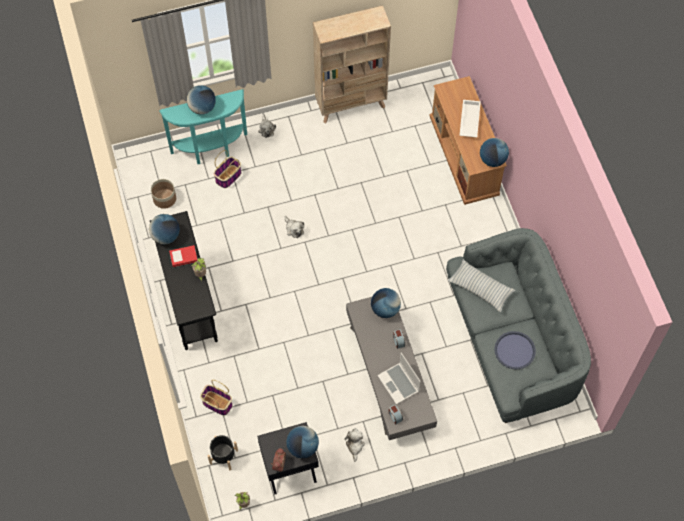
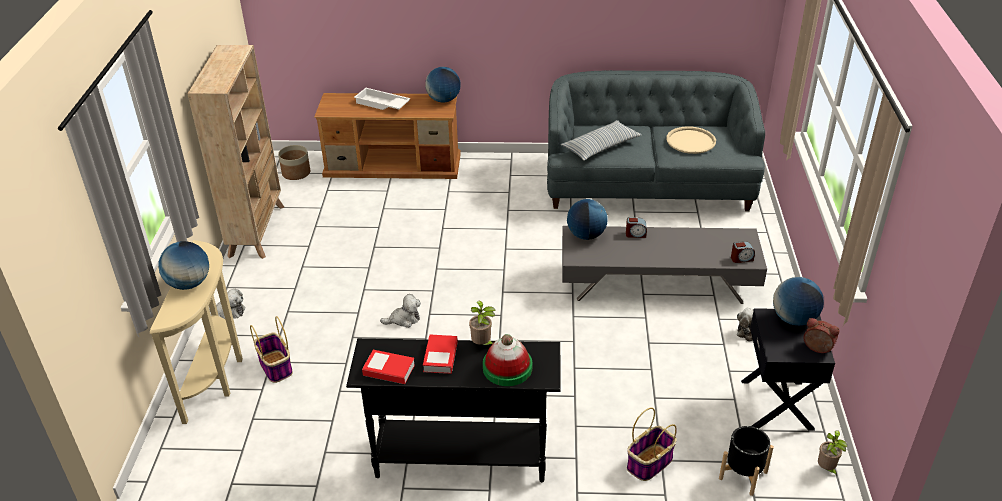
camera: 70 degrees left, 25 degrees down
globe [149,214,180,244] -> book [362,350,415,384]
planter [151,179,176,209] -> planter moved to [278,145,310,180]
turquoise console table [159,89,247,164] -> beige console table [150,240,243,424]
laptop [377,353,420,404] -> none
blue tray [494,331,536,369] -> beige tray [666,126,716,154]
none -> hat [483,334,532,386]

